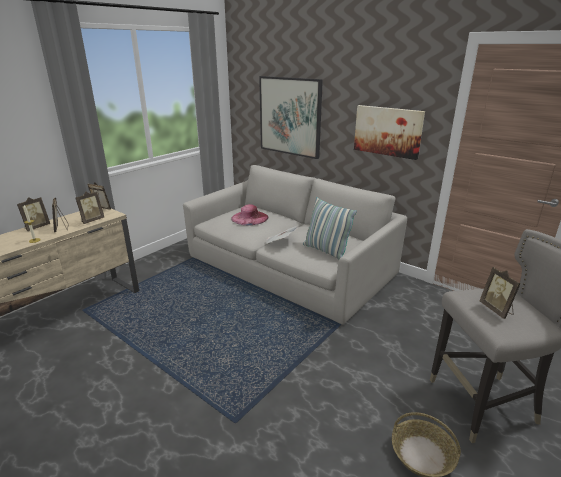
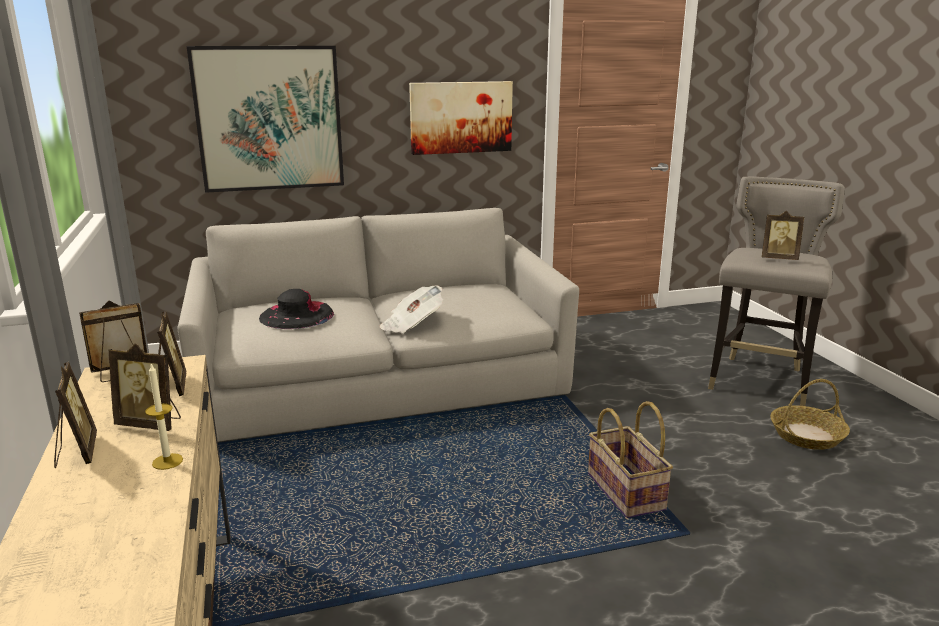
camera: 55 degrees left, 5 degrees down
pink hat [232,204,269,225] -> black hat [259,289,334,329]
pillow [303,197,357,259] -> none
none -> basket [588,401,673,518]

